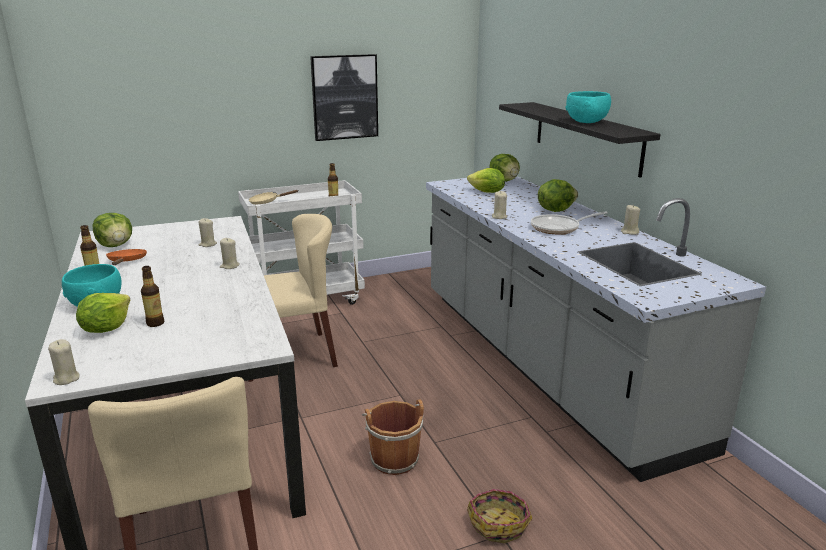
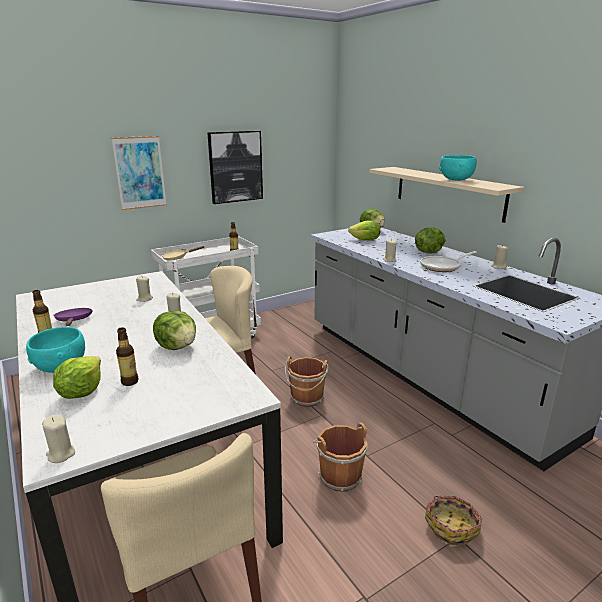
camera: 10 degrees left, 0 degrees up
lettuce [93,213,132,247] -> lettuce moved to [153,311,196,350]
orange frying pan [106,249,147,265] -> purple frying pan [53,308,93,326]
black shelf [499,102,661,178] -> beige shelf [369,167,524,223]
none -> picture [112,136,167,210]
none -> brown bucket [285,356,328,407]

